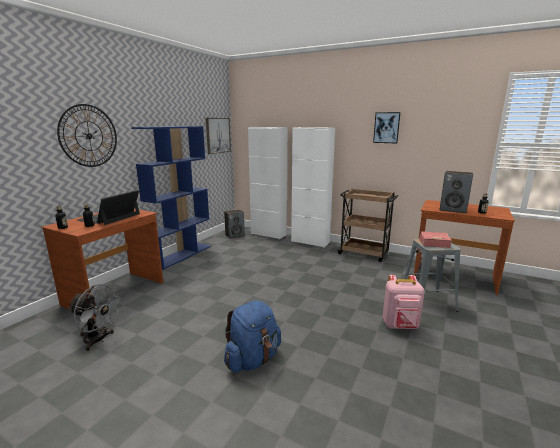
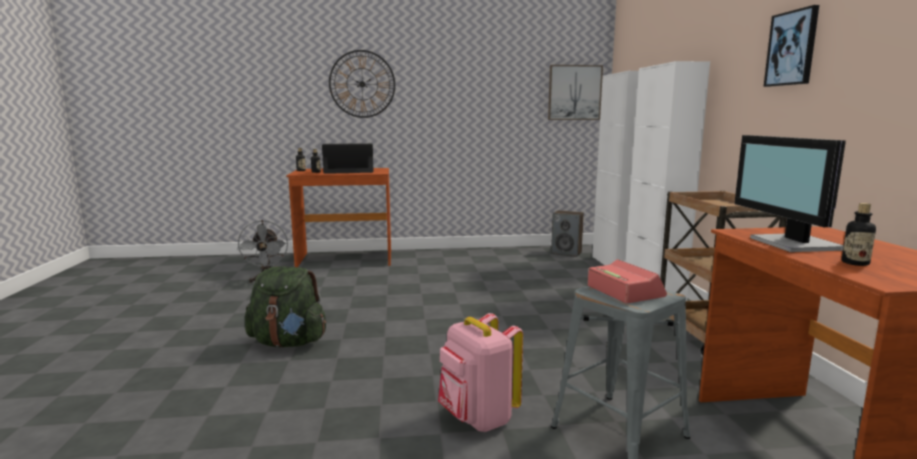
camera: 55 degrees right, 5 degrees down
blue bookcase [131,126,211,270] -> none
blue backpack [224,300,281,372] -> green backpack [245,266,326,347]
speaker [439,171,473,213] -> monitor [734,135,846,252]

